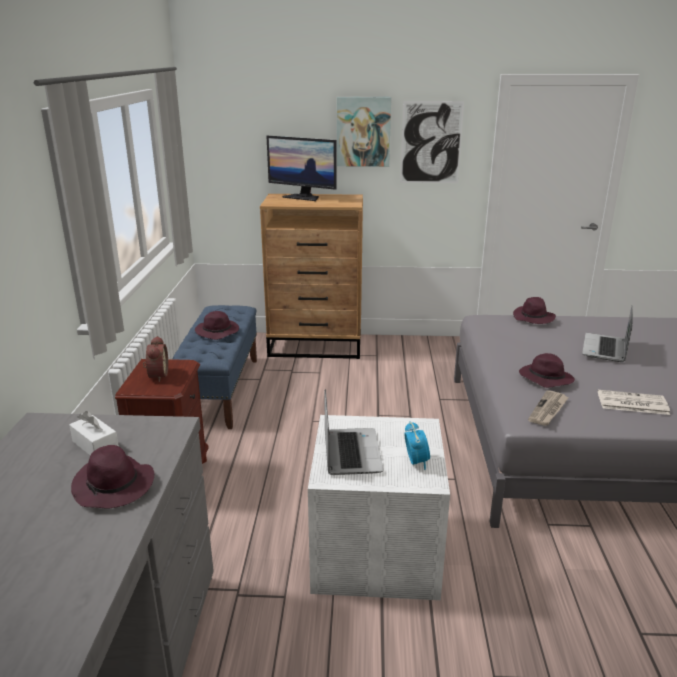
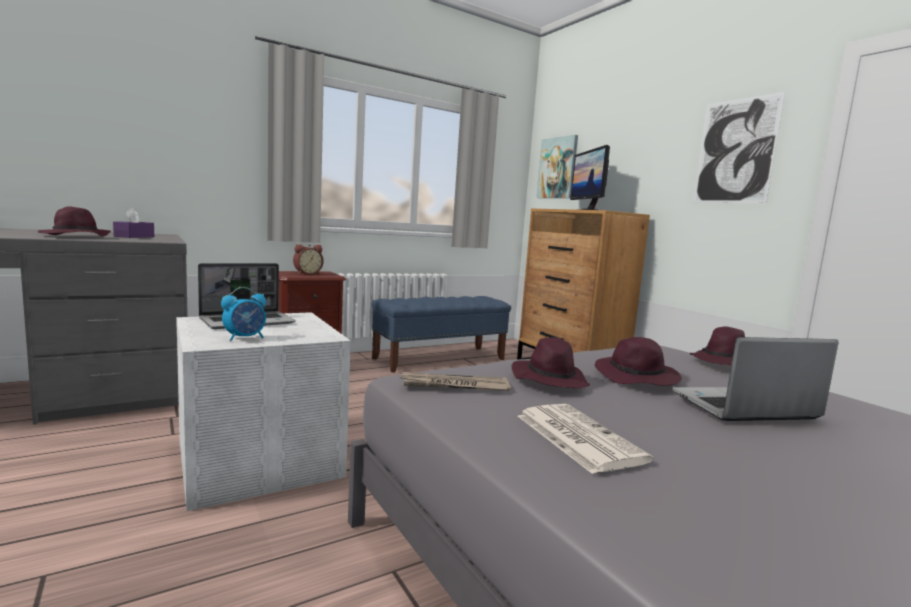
camera: 55 degrees right, 15 degrees down
white tissue box [69,411,119,455] -> purple tissue box [113,208,154,238]
purple hat [195,311,239,340] -> purple hat moved to [595,337,682,386]
picture [337,97,391,167] -> picture moved to [536,135,578,198]

